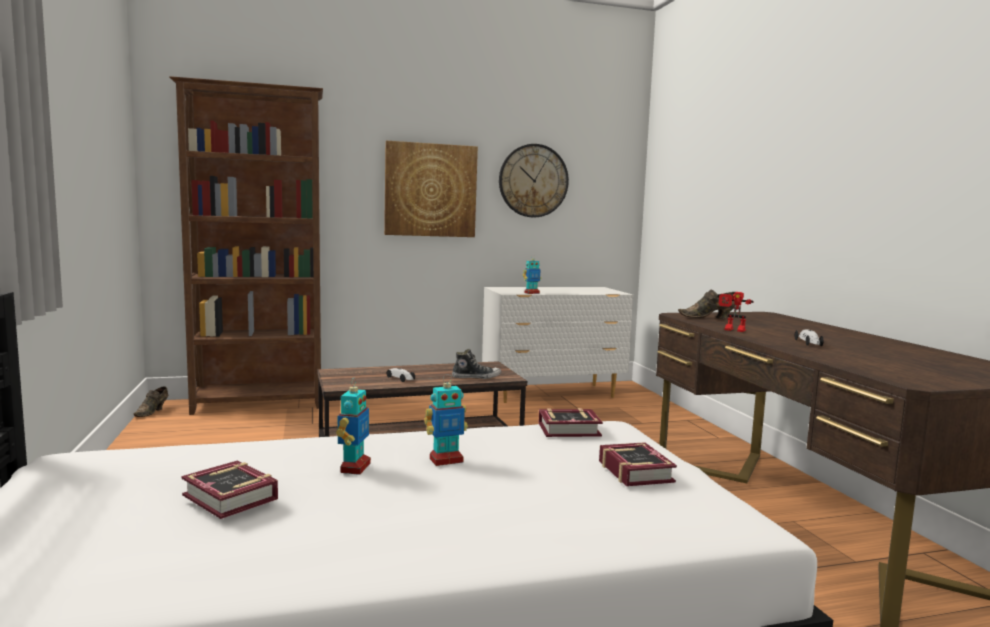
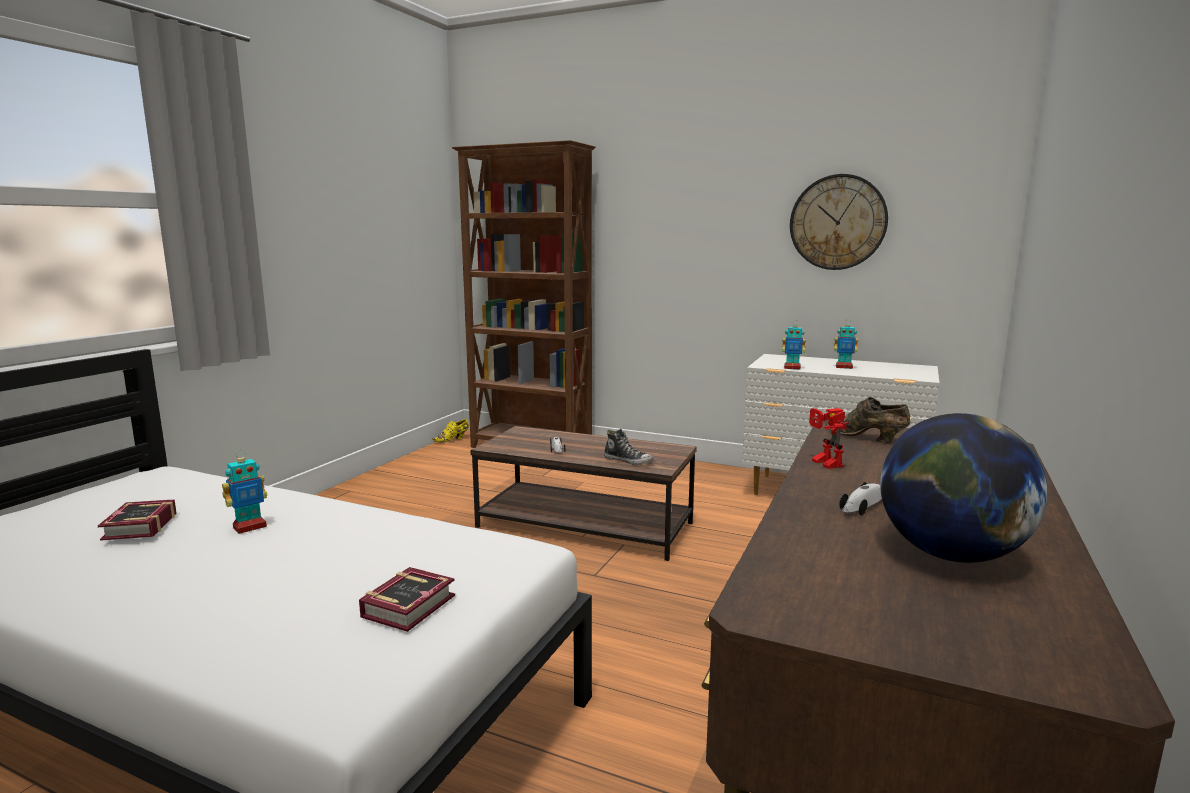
camera: 40 degrees right, 5 degrees up
brown shoe [133,386,168,417] -> yellow shoe [432,419,469,443]
picture [384,141,478,237] -> none
toy robot [424,374,468,466] -> toy robot moved to [834,319,858,369]
book [538,408,603,437] -> none
none -> globe [880,413,1048,563]

